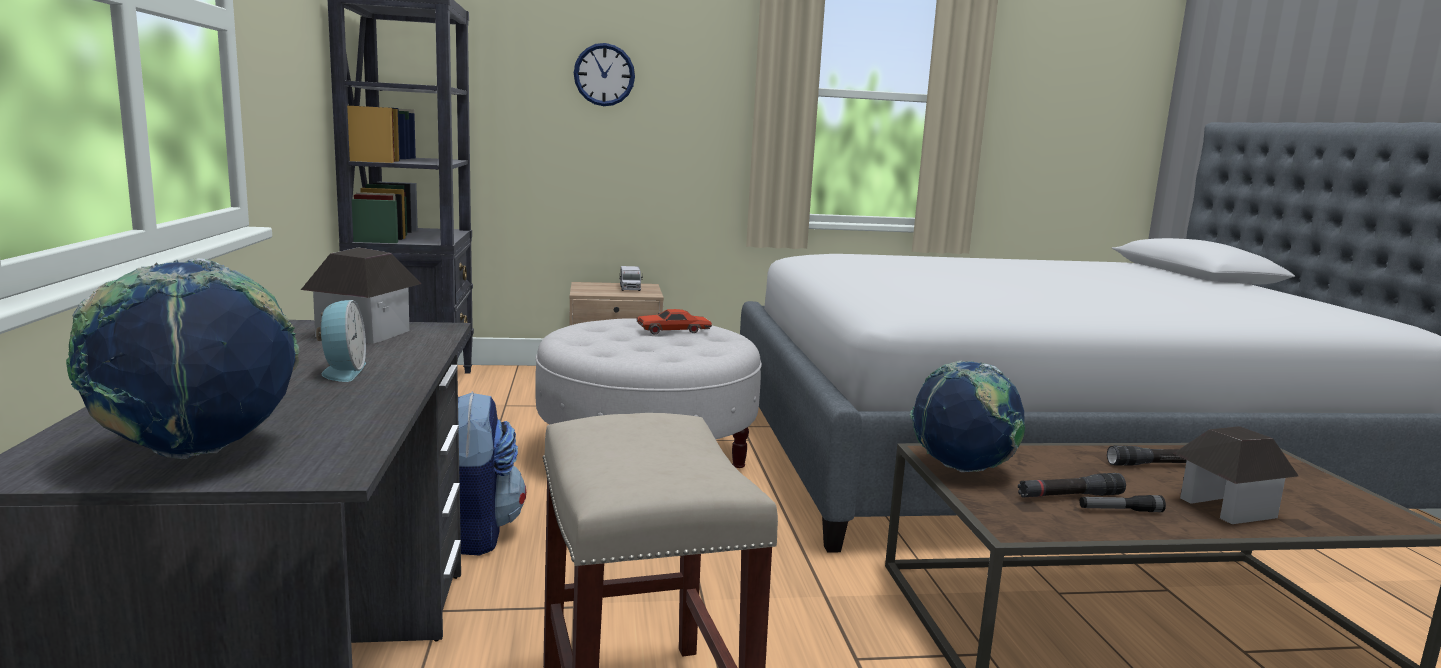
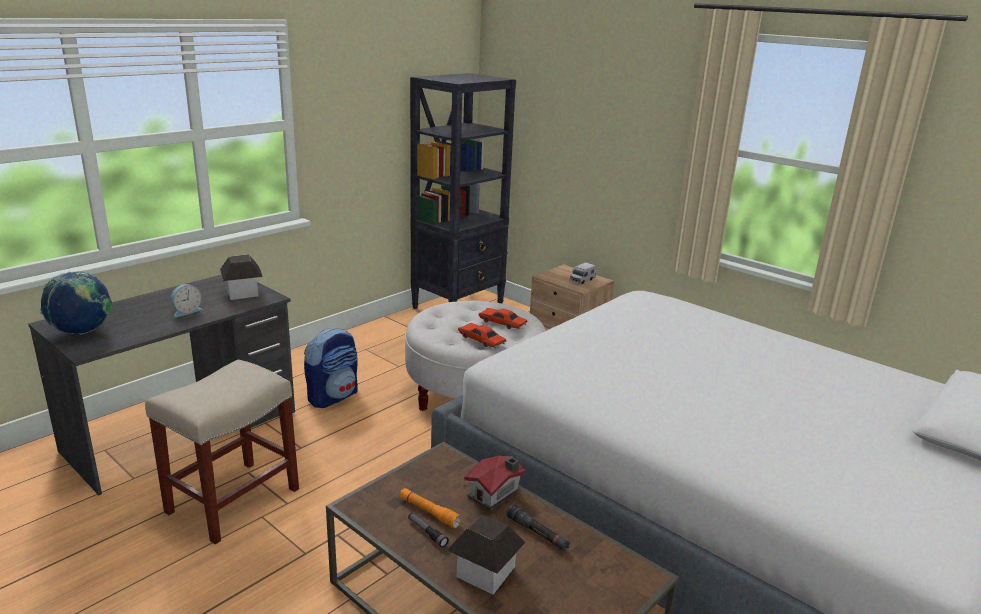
camera: 50 degrees right, 10 degrees up
wall clock [574,43,635,106] -> none
globe [910,361,1026,472] -> none
black flashlight [1018,473,1126,497] -> orange flashlight [399,488,461,528]
none -> red toy car [458,323,506,348]
none -> toy house [464,456,526,511]

